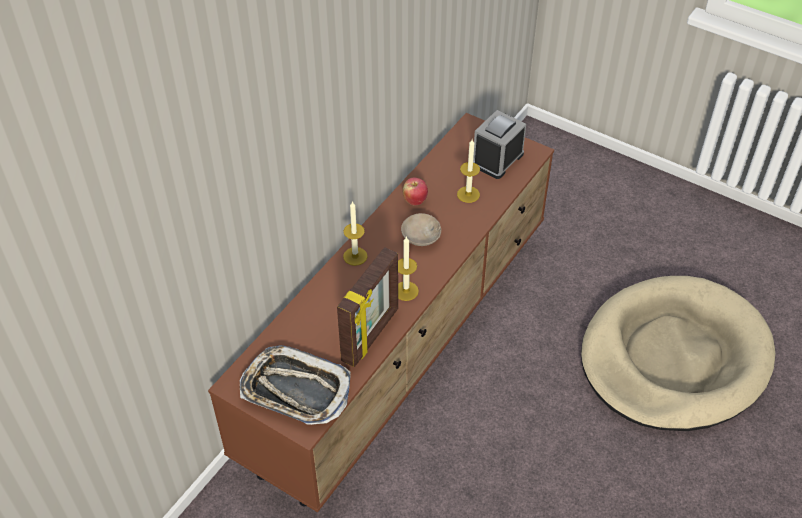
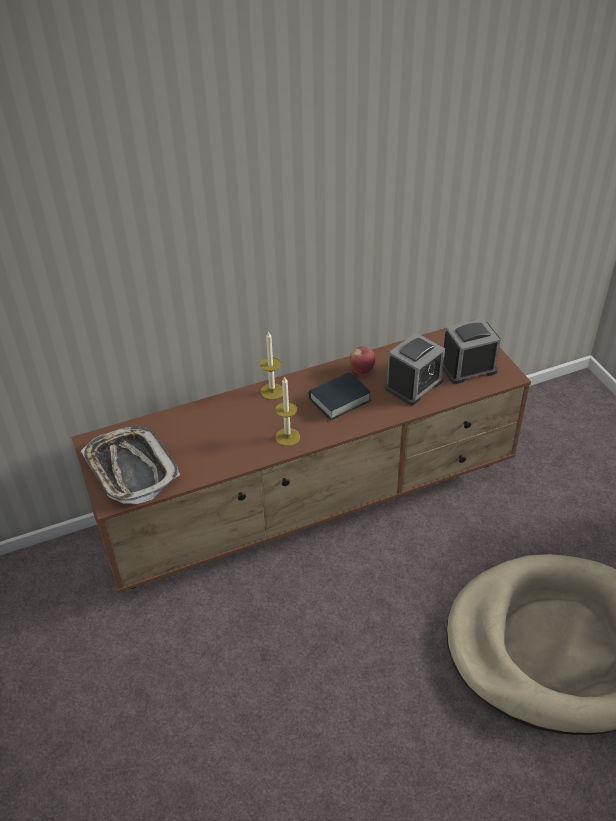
camera: 35 degrees right, 5 degrees down
picture frame [337,247,398,367] -> none
beige bowl [401,213,441,246] -> book [309,372,371,420]
candle [457,139,480,203] -> alarm clock [385,333,445,405]

